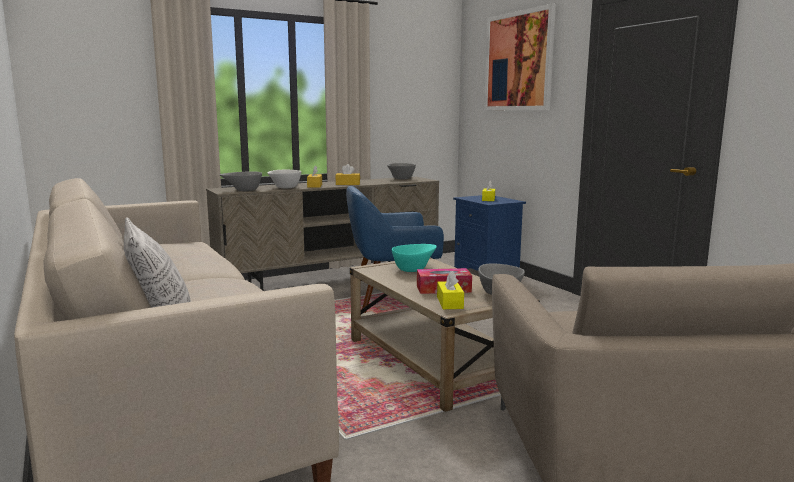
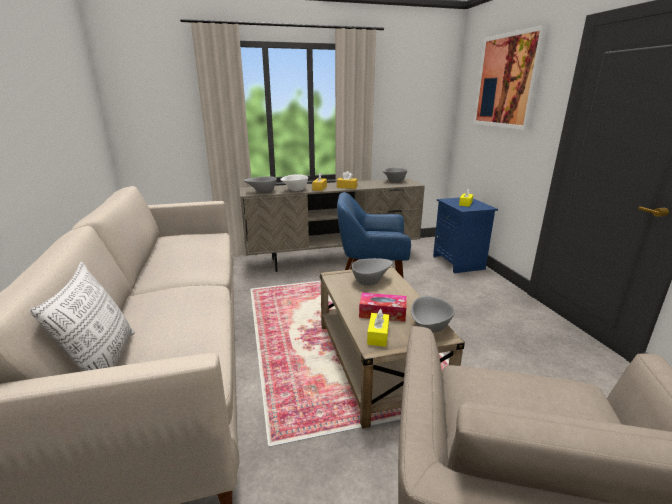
camera: 15 degrees right, 10 degrees up
turquoise bowl [392,244,437,272] -> grey bowl [352,258,392,286]

